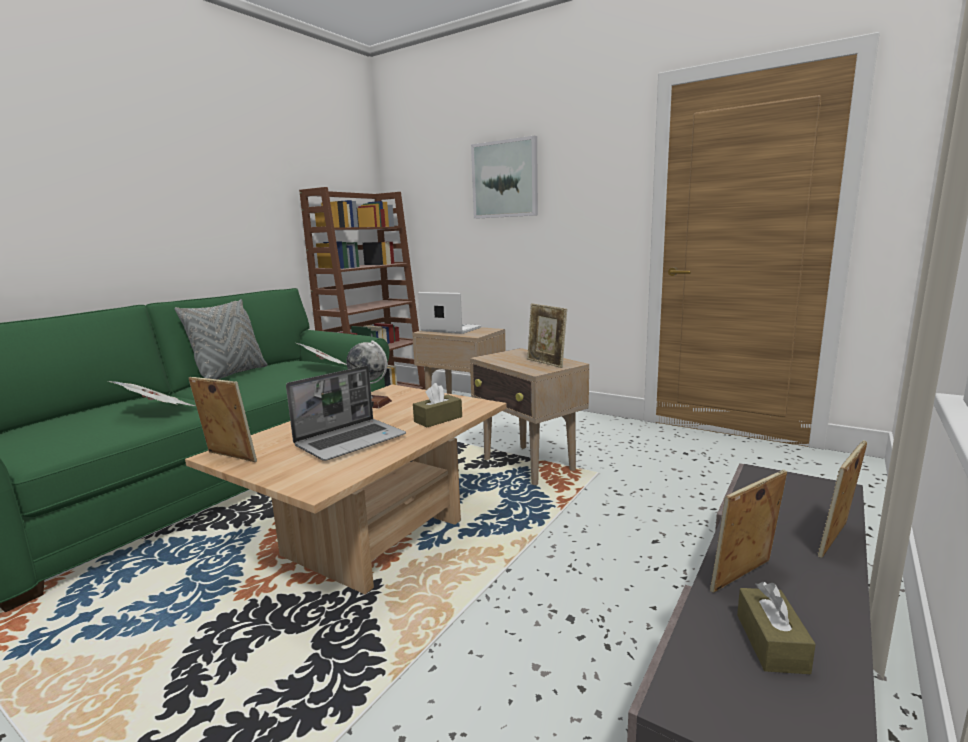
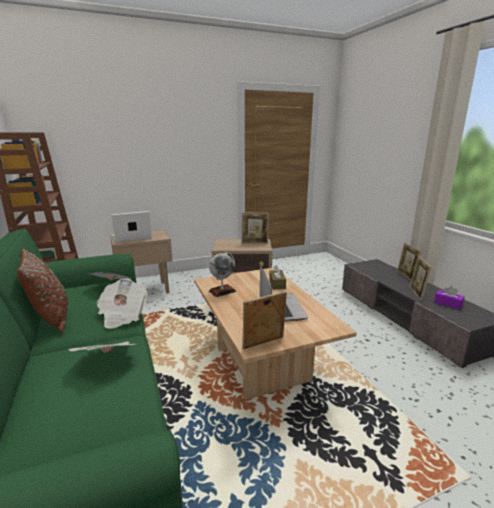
camera: 55 degrees left, 5 degrees up
grey pillow [174,299,268,379] -> brown pillow [17,248,68,333]
picture [471,136,538,219] -> none
brown tissue box [737,582,816,674] -> purple tissue box [434,286,465,310]
none -> newspaper [97,279,148,329]

